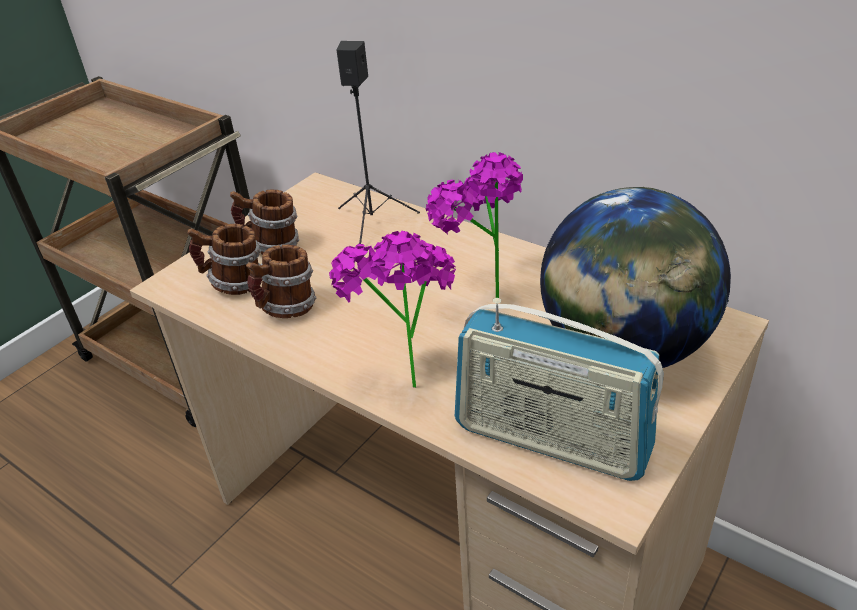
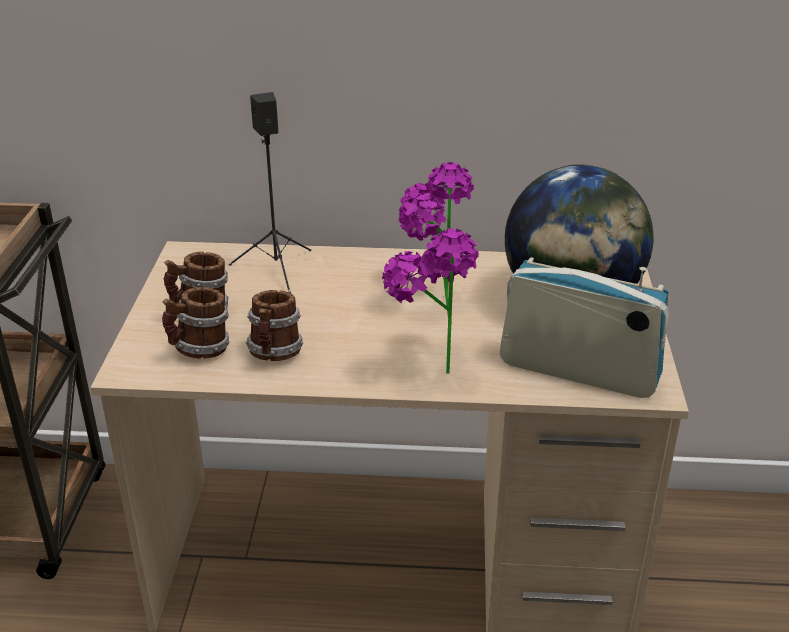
camera: 35 degrees left, 5 degrees down
radio [455,298,664,481] -> radio turned 150 degrees counterclockwise [499,257,669,398]

